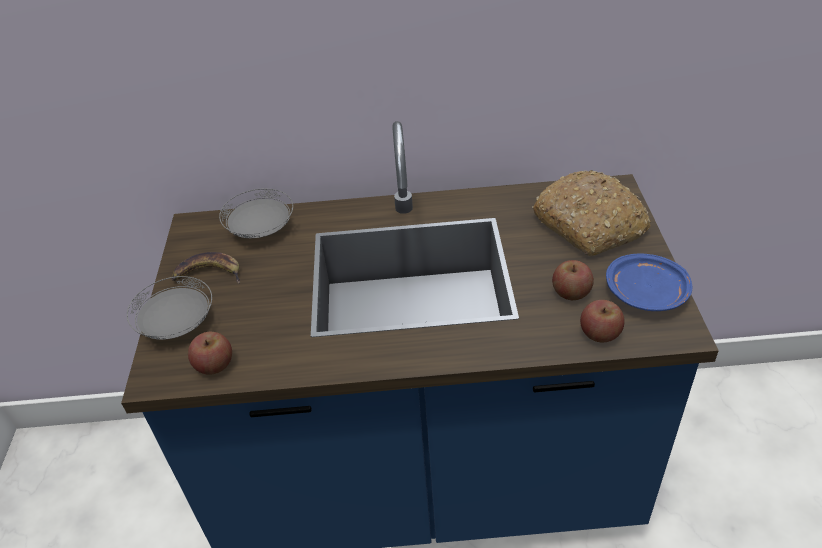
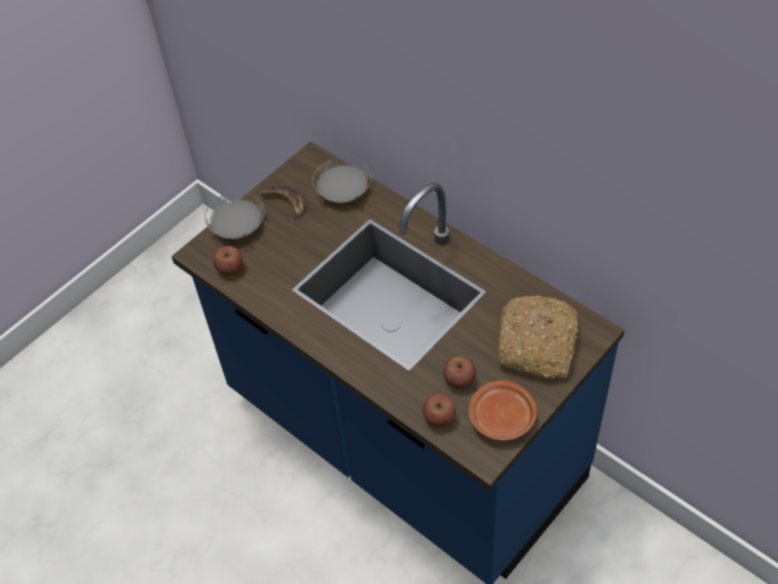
camera: 45 degrees right, 10 degrees up
blue plate [606,254,692,311] -> brown plate [469,380,537,441]

